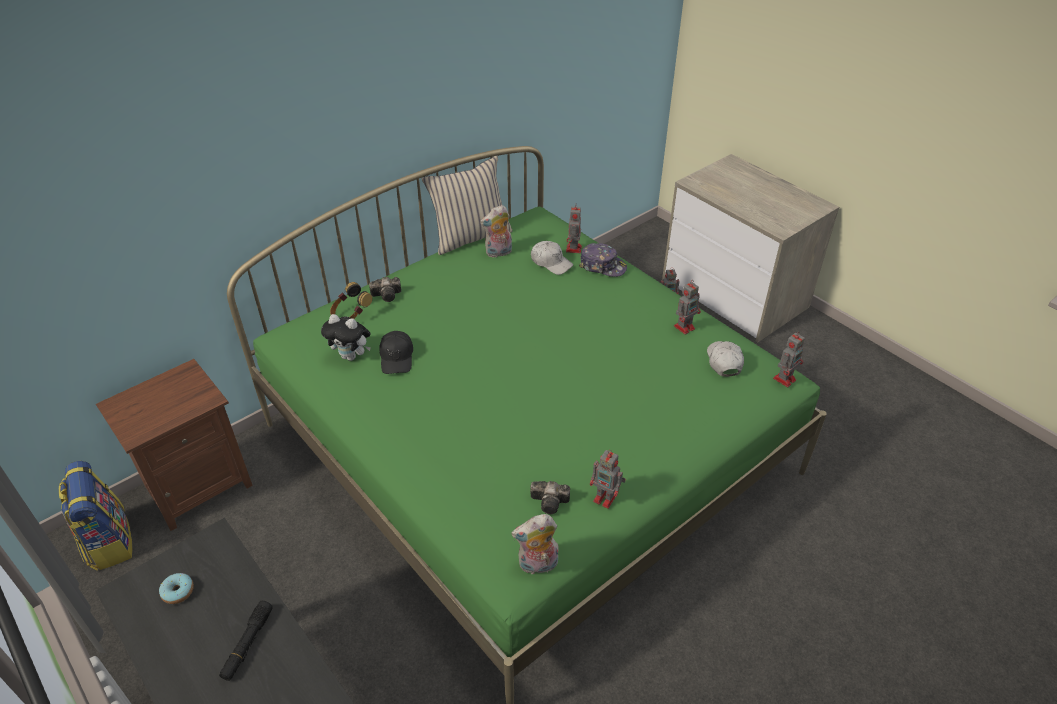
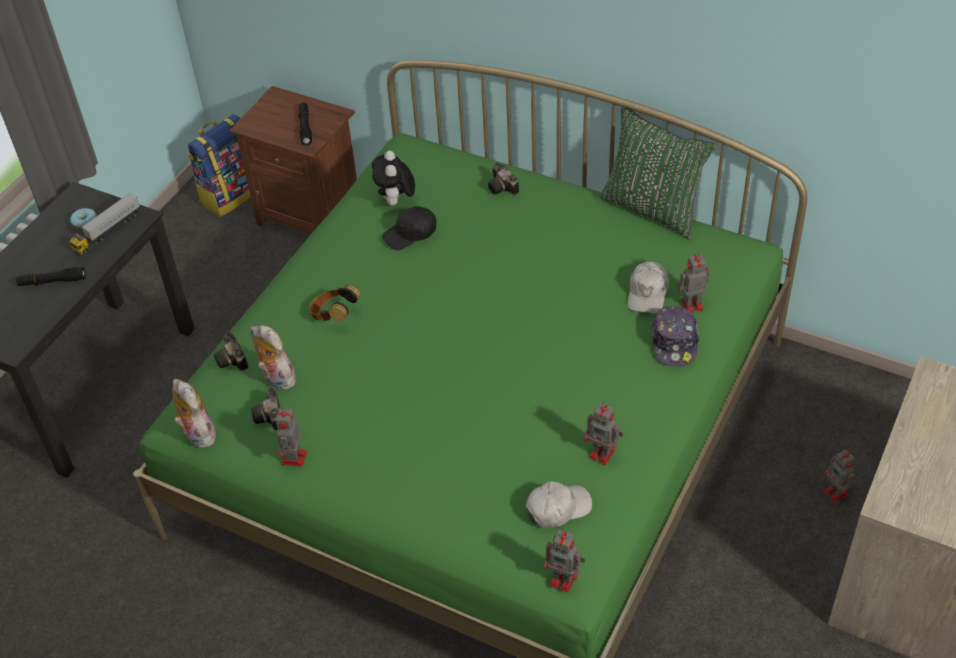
camera: 70 degrees right, 5 degrees up
headphones [330,282,372,319] -> headphones moved to [309,285,361,321]
beige pillow [422,156,513,255] -> green pillow [599,107,717,240]
plush toy [480,205,512,258] -> plush toy moved to [251,325,300,390]
none -> toy truck [70,192,140,256]
none -> camera [214,332,248,371]
none -> black flashlight [298,103,312,146]

